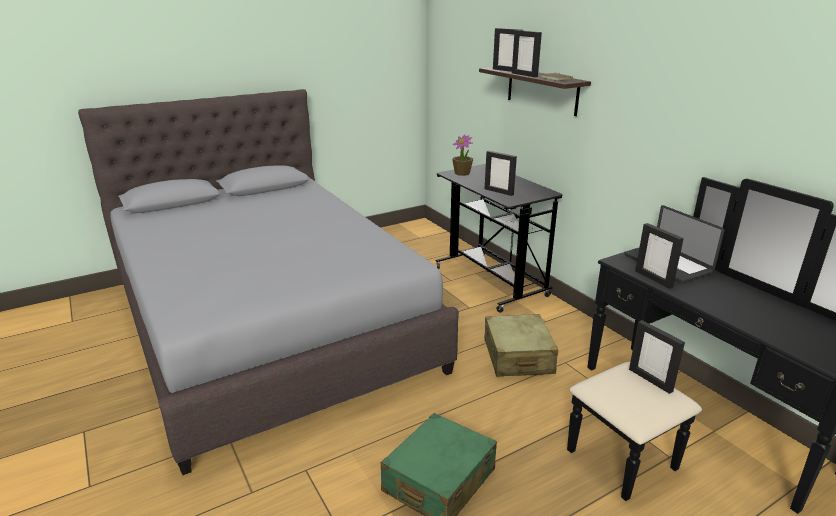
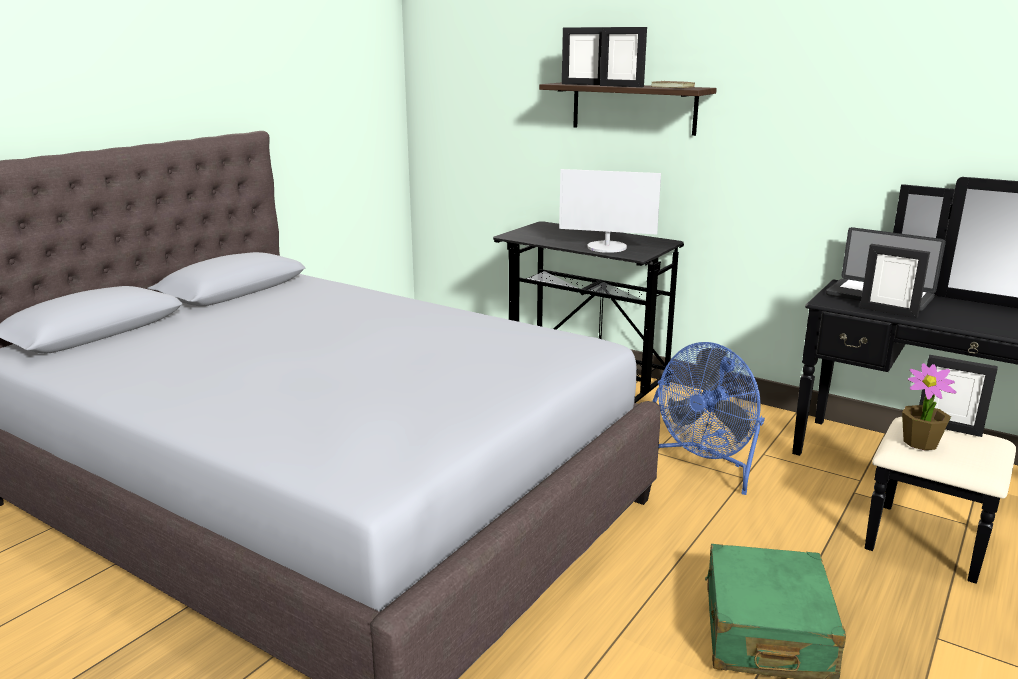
camera: 25 degrees left, 5 degrees down
potted plant [452,134,473,176] -> potted plant moved to [902,363,956,450]
beige suitcase [484,314,558,377] -> blue fan [652,342,765,495]
picture frame [485,151,517,196] -> monitor [559,169,661,253]

